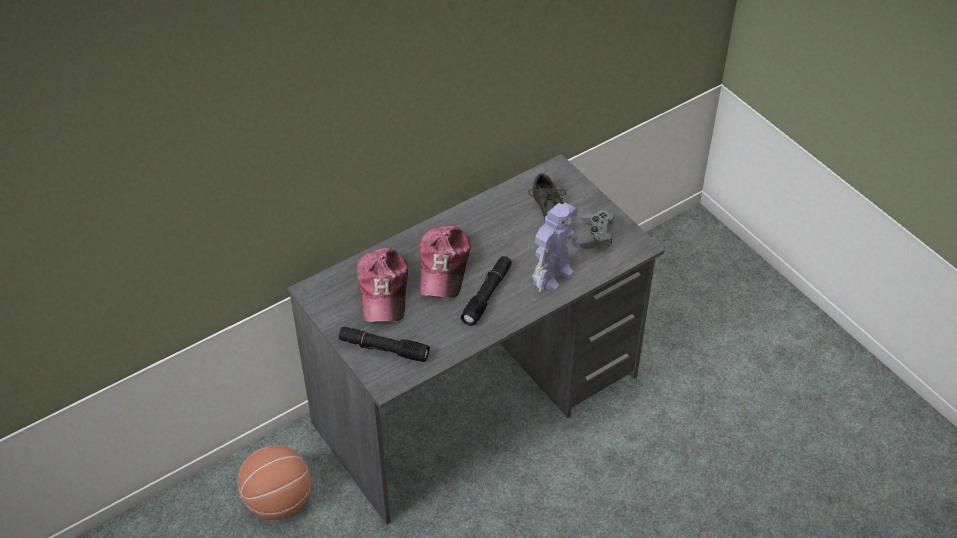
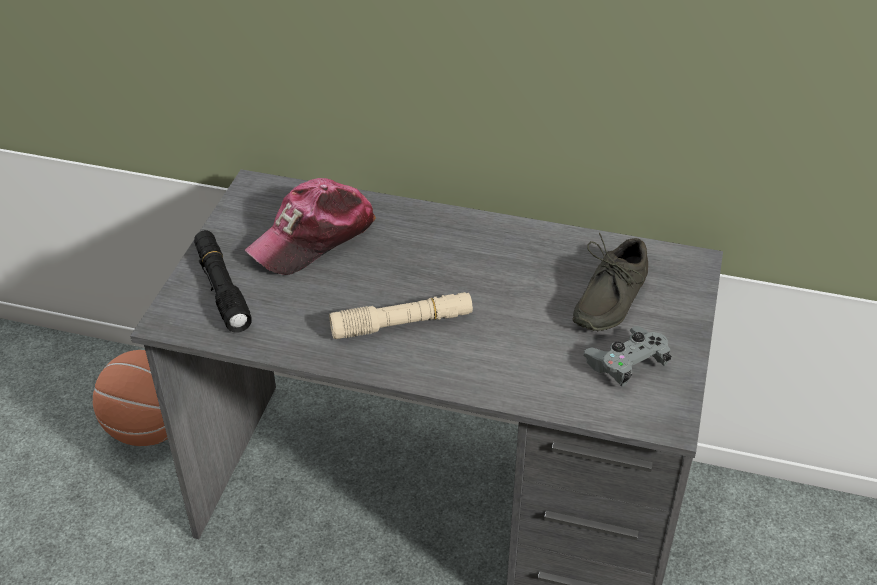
camera: 50 degrees right, 5 degrees down
cap [420,226,471,298] -> none
black flashlight [461,256,512,326] -> beige flashlight [329,292,473,339]
toy robot [532,203,579,292] -> none

